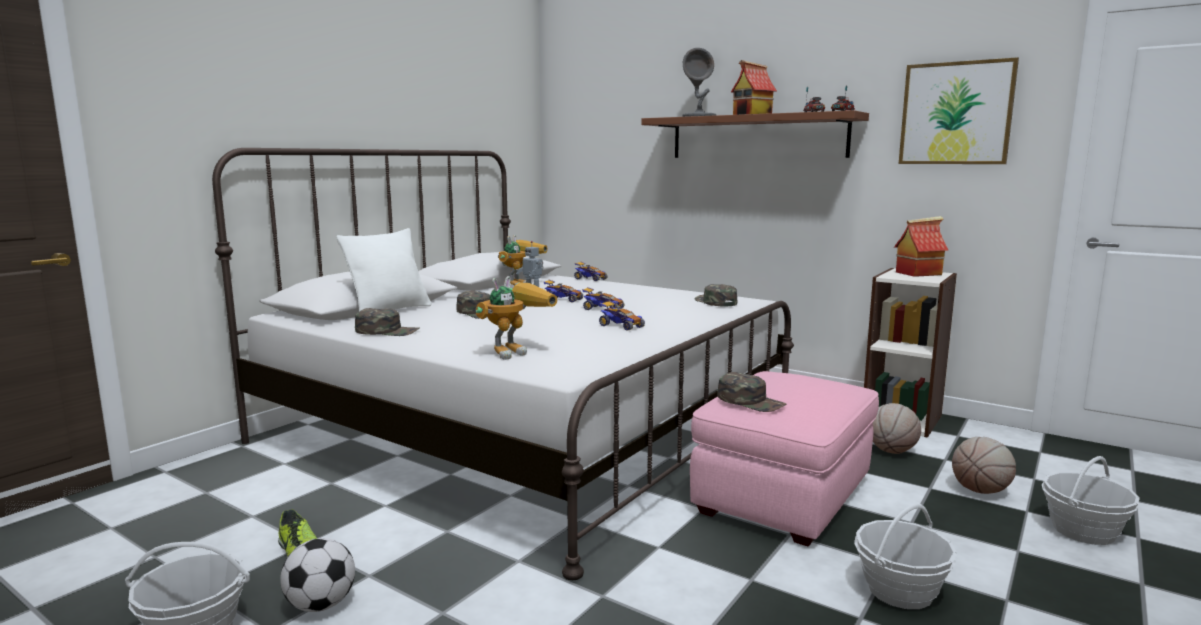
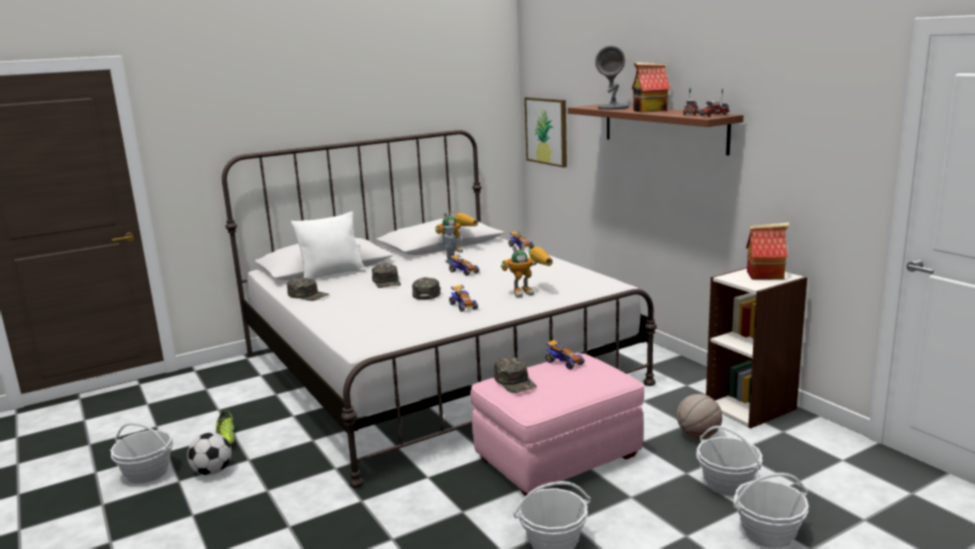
camera: 25 degrees right, 5 degrees up
toy robot [476,276,557,360] -> toy robot moved to [501,244,553,298]
toy car [582,287,624,310] -> toy car moved to [546,339,584,369]
green cap [695,284,737,306] -> green cap moved to [412,277,441,300]
picture [899,57,1019,164] -> picture moved to [525,97,567,168]
basketball [952,437,1016,494] -> basket [696,426,763,496]

